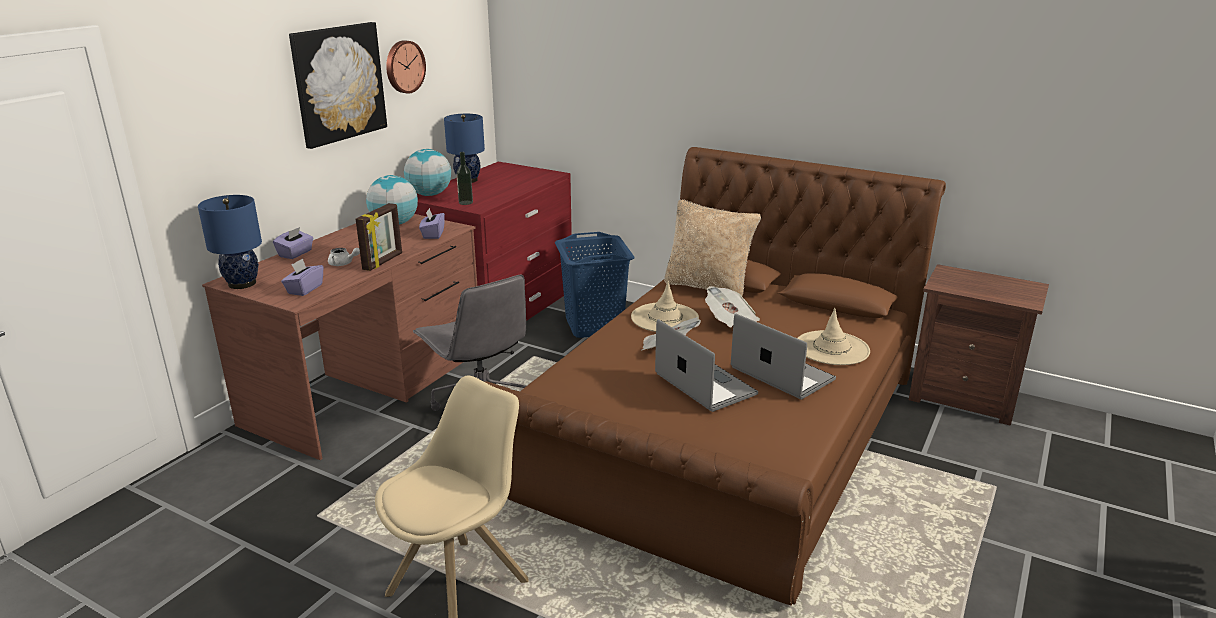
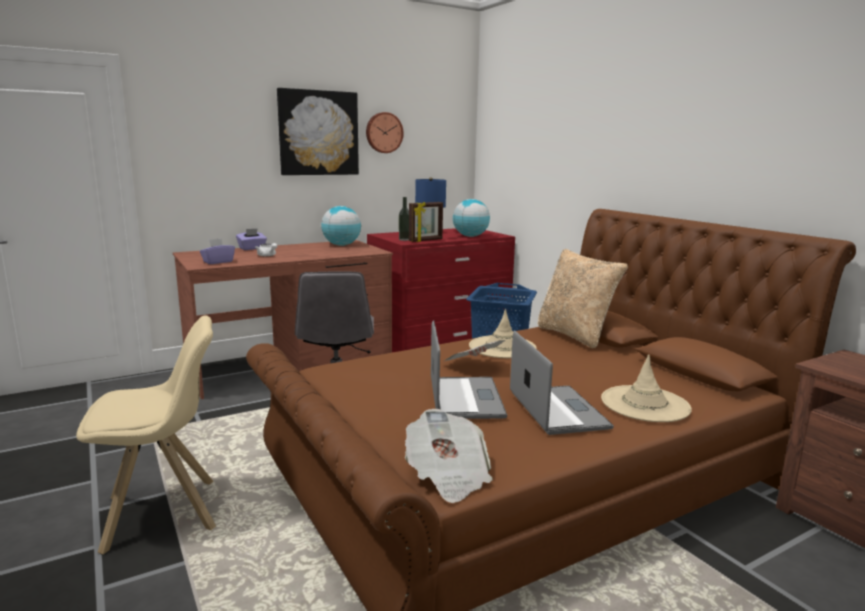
camera: 30 degrees right, 10 degrees down
blue table lamp [198,195,262,289] -> none
picture frame [356,203,402,271] -> picture frame moved to [409,202,443,242]
globe [404,149,451,196] -> globe moved to [453,199,490,237]
purple tissue box [419,208,445,239] -> none
newspaper [705,286,760,327] -> newspaper moved to [405,409,493,503]

